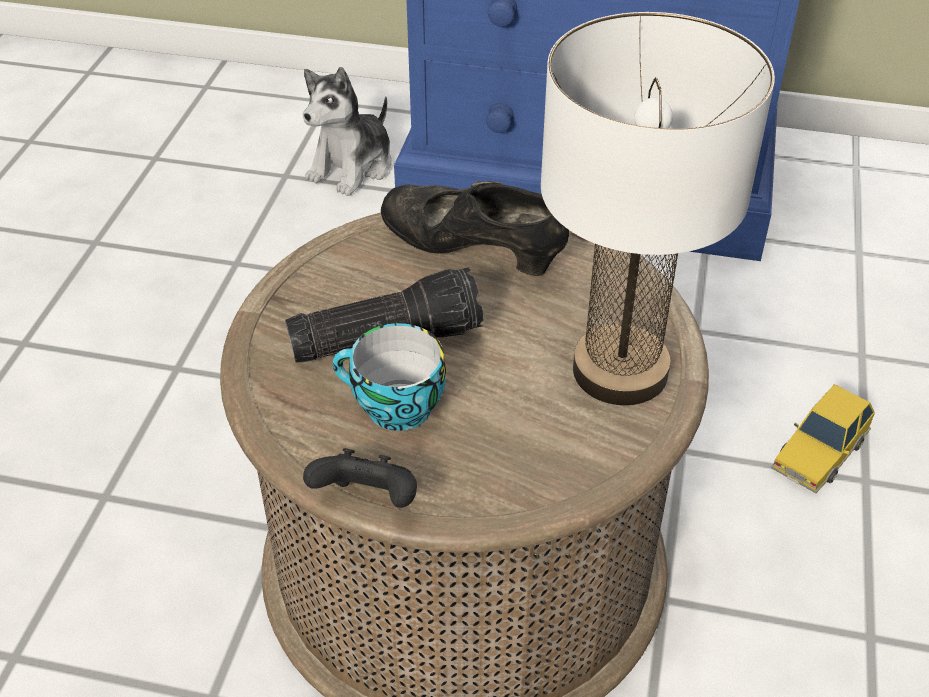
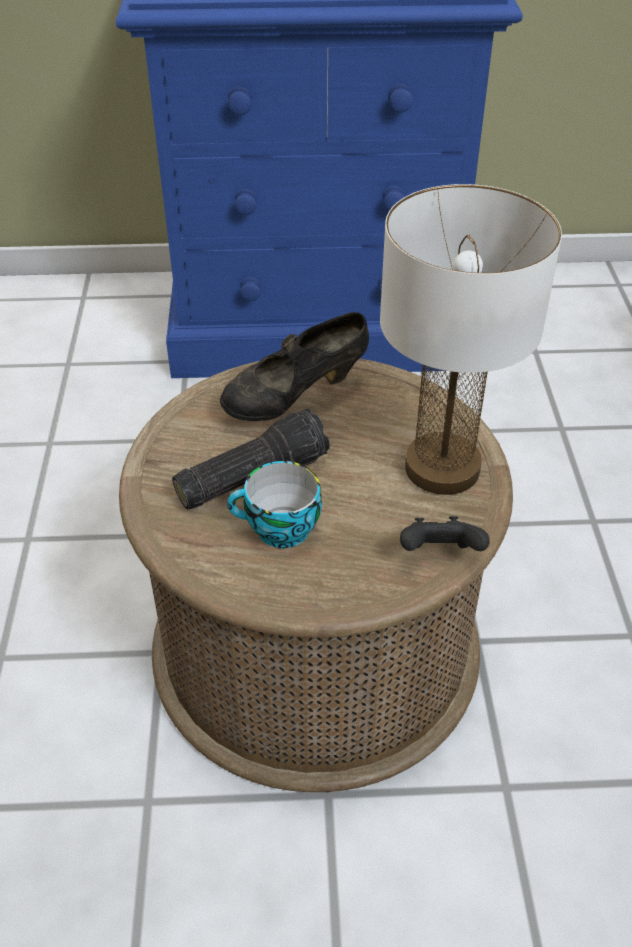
camera: 15 degrees left, 0 degrees up
plush toy [303,67,391,196] -> none
black game controller [303,448,417,508] -> black game controller moved to [400,516,489,551]
black shoe [381,181,569,276] -> black shoe turned 45 degrees counterclockwise [220,312,369,421]
toy car [771,384,875,493] -> none

